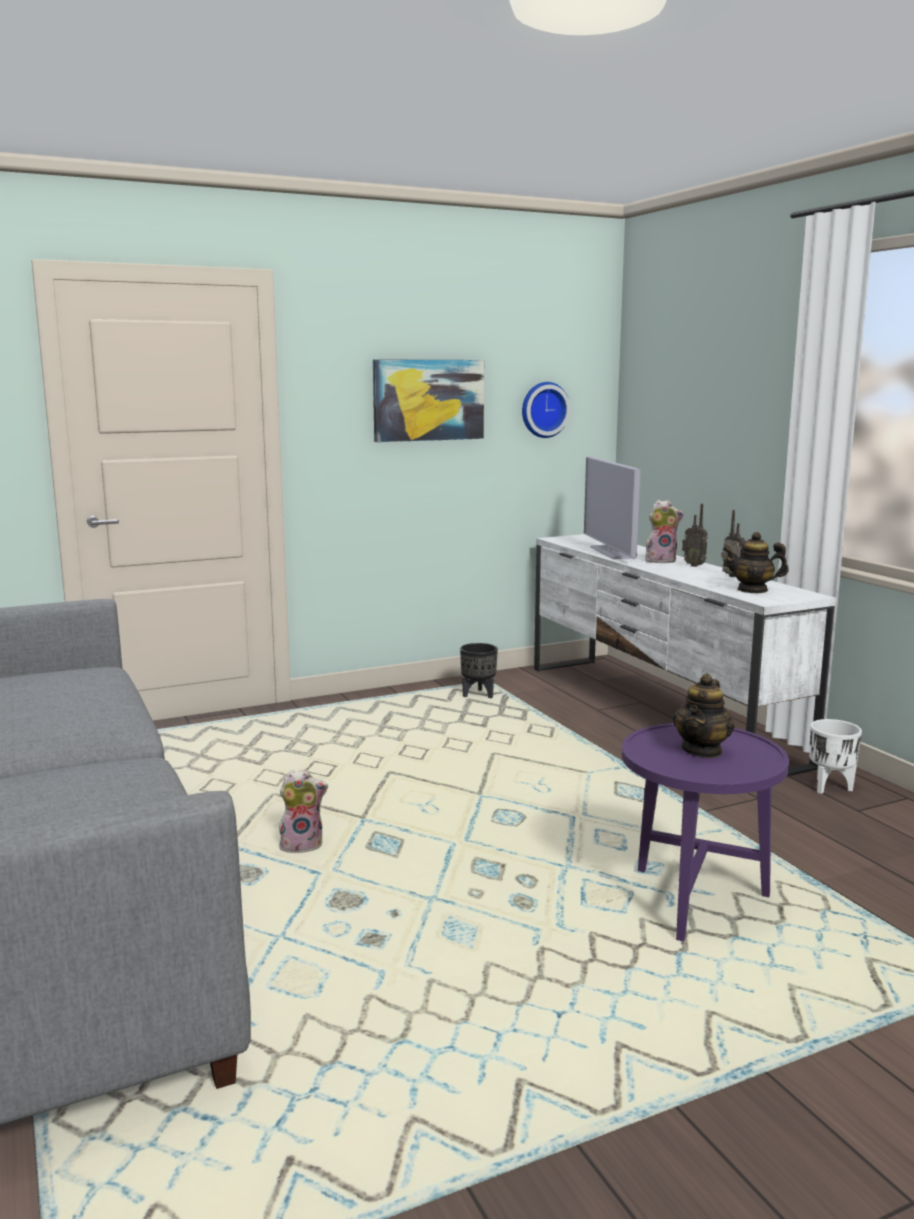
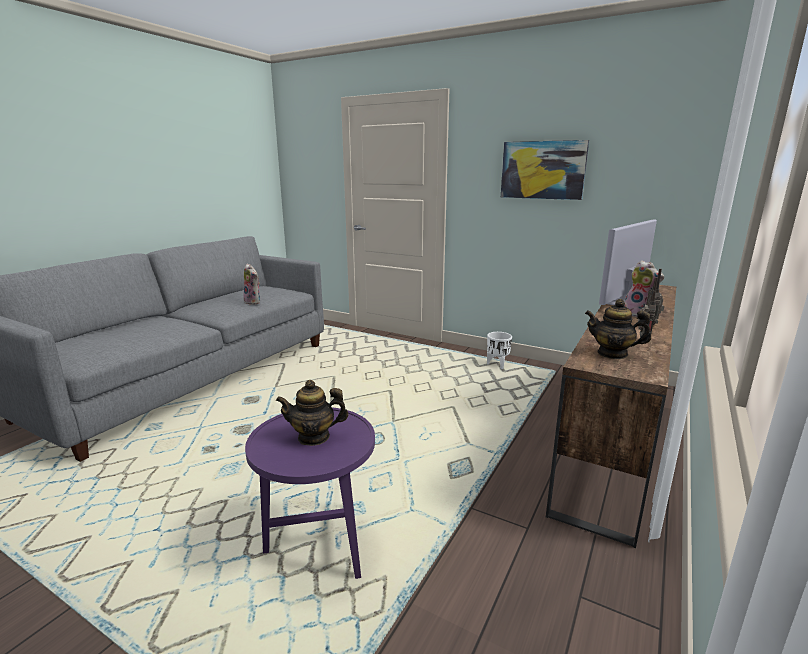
camera: 55 degrees right, 5 degrees up
plush toy [279,769,328,853] -> plush toy moved to [243,264,260,305]
black planter [460,643,498,698] -> none
wall clock [522,382,570,438] -> none
white tv stand [534,534,836,776] -> brown tv stand [546,285,676,548]
teapot [722,532,789,593] -> teapot turned 45 degrees counterclockwise [585,299,651,359]
white planter [809,719,862,794] -> white planter moved to [487,332,512,369]

